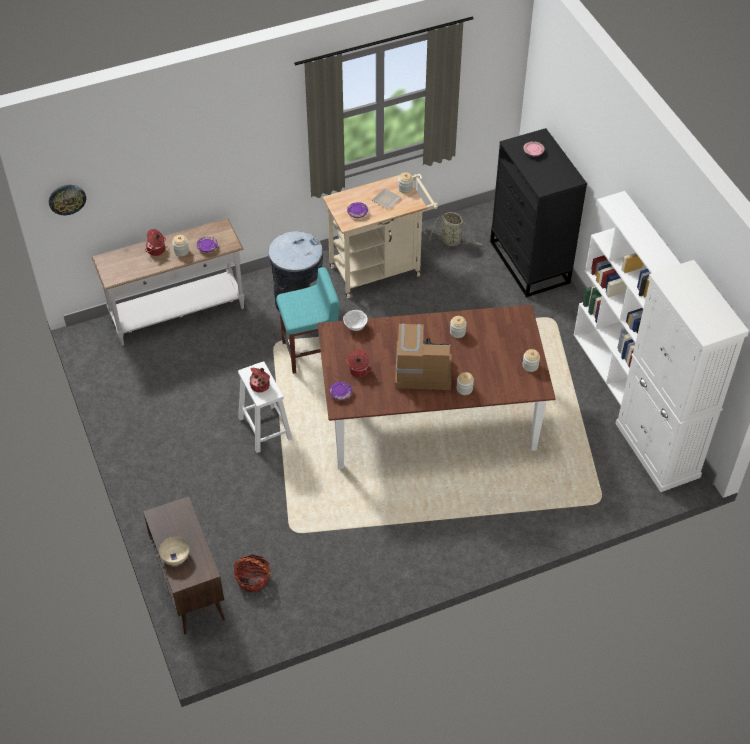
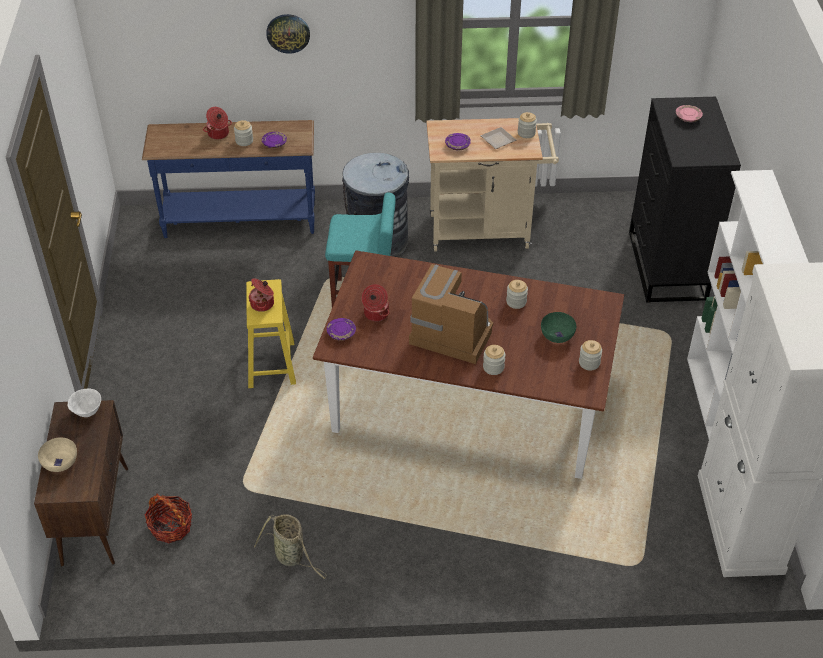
camera: 20 degrees right, 5 degrees down
wall clock [49,185,86,215] -> wall clock moved to [266,14,310,54]
white console table [92,218,245,346] -> blue console table [142,120,315,238]
white stool [238,361,292,453] -> yellow stool [246,279,296,388]
white bowl [343,310,368,331] -> white bowl moved to [68,388,101,417]
basket [429,212,482,246] -> basket moved to [254,514,327,579]
none -> green bowl [541,312,576,343]

